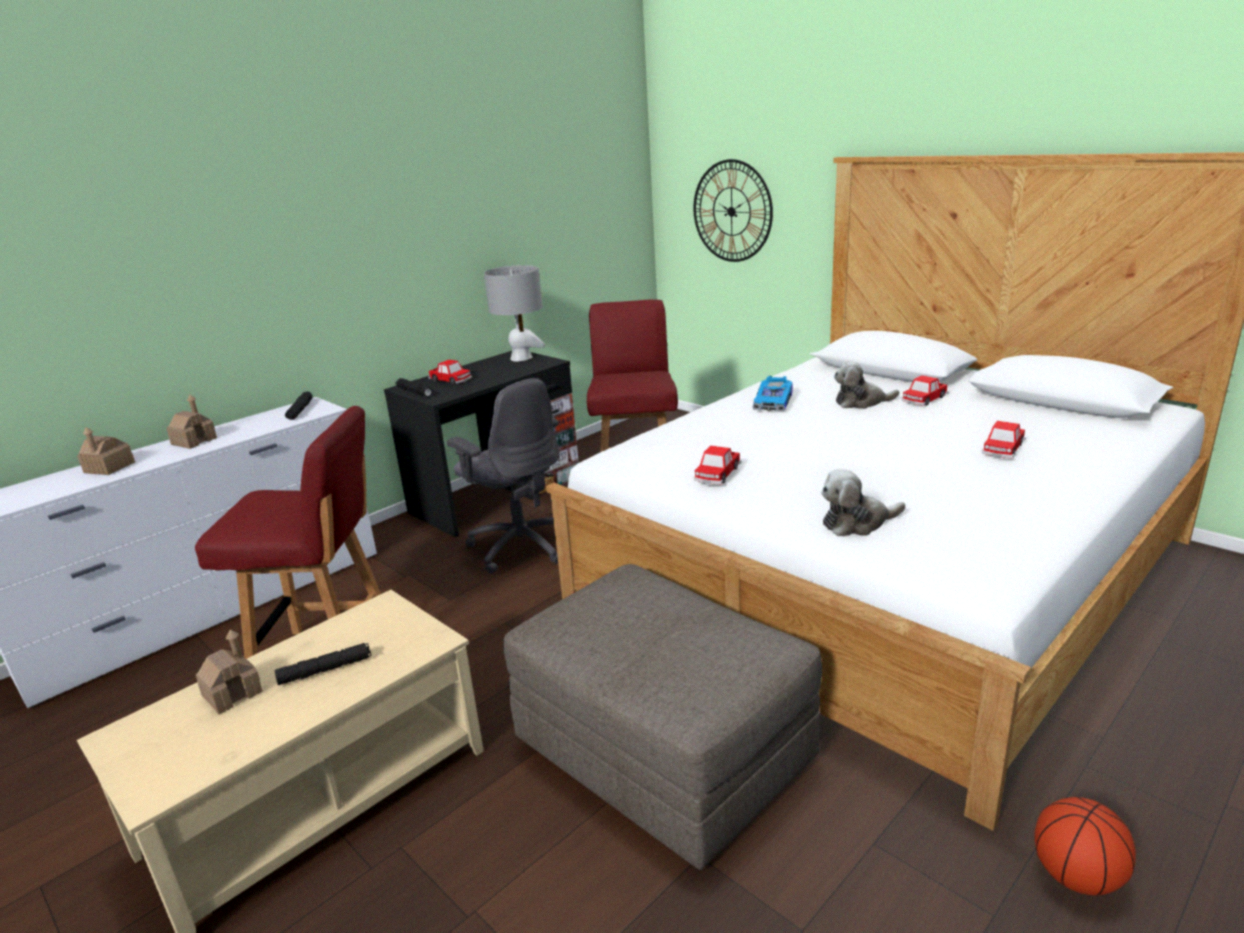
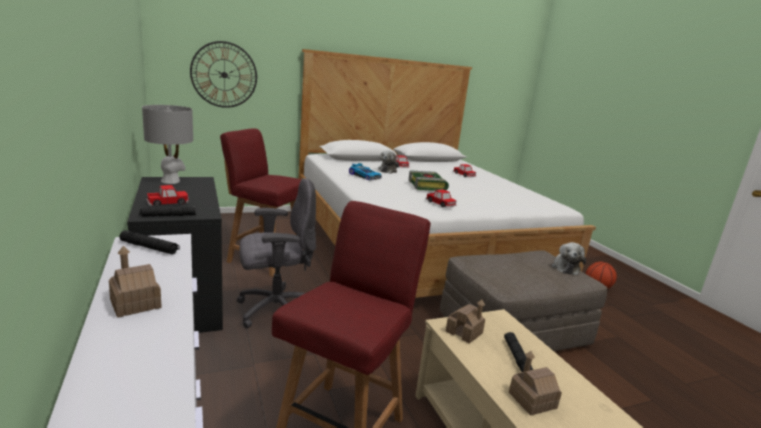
camera: 70 degrees left, 5 degrees down
toy house [77,427,135,475] -> toy house moved to [445,300,485,344]
plush toy [821,469,905,536] -> plush toy moved to [551,242,586,275]
none -> book [408,170,449,191]

